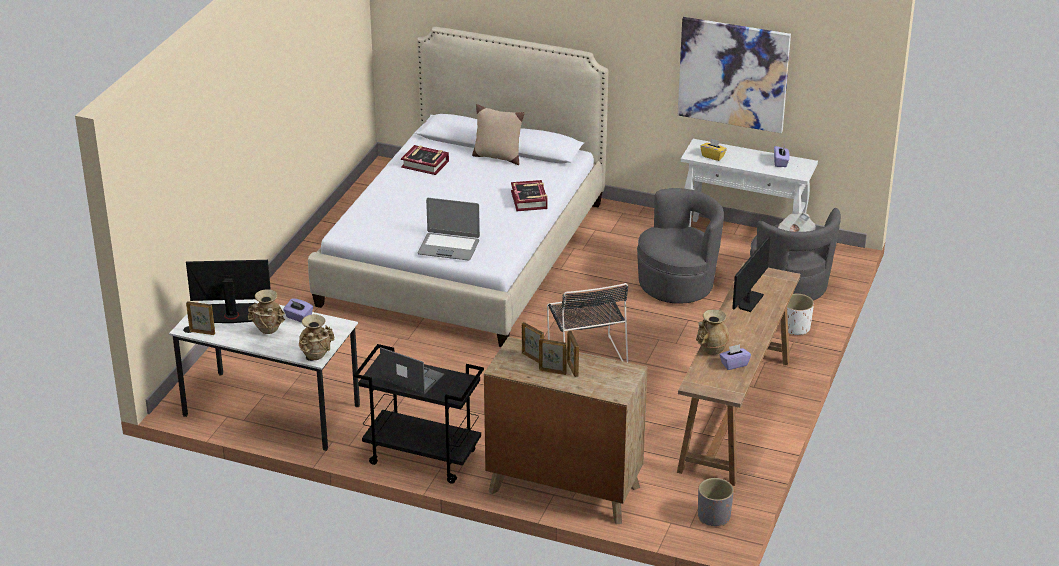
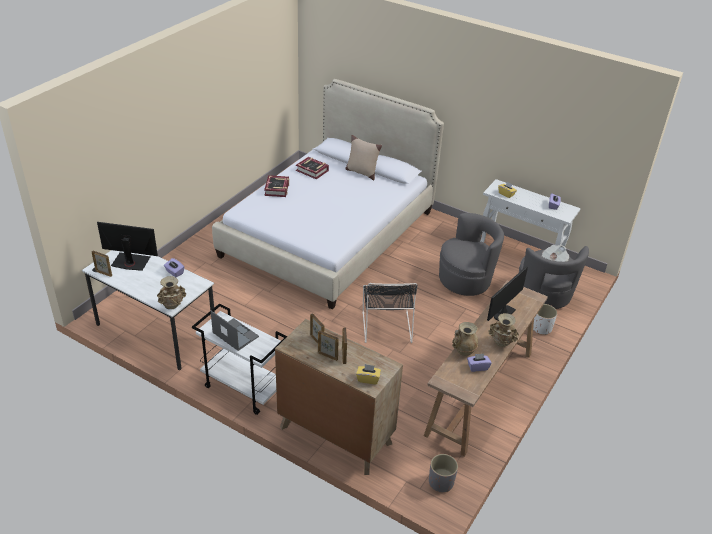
camera: 10 degrees right, 5 degrees up
beige vase [248,289,285,334] -> beige vase moved to [488,313,519,347]
black cart [354,344,484,484] -> white cart [192,303,287,415]
laptop [417,198,480,260] -> none
book [511,180,548,211] -> book moved to [264,175,289,197]
picture [678,17,791,133] -> none
none -> yellow tissue box [356,364,381,384]

